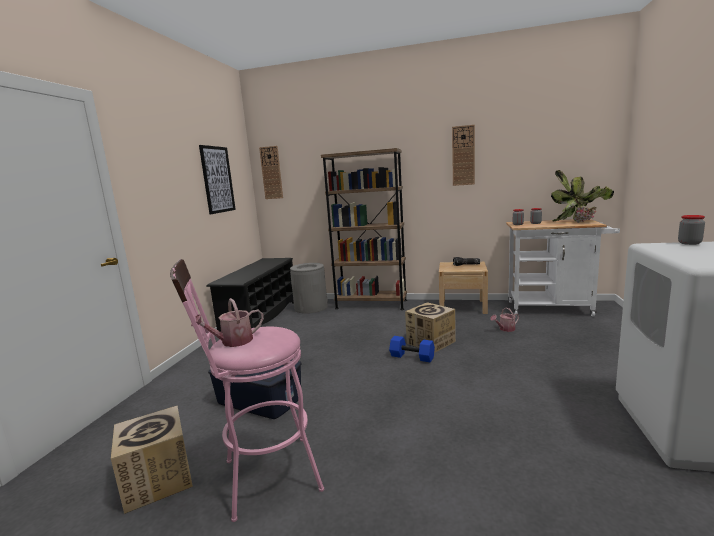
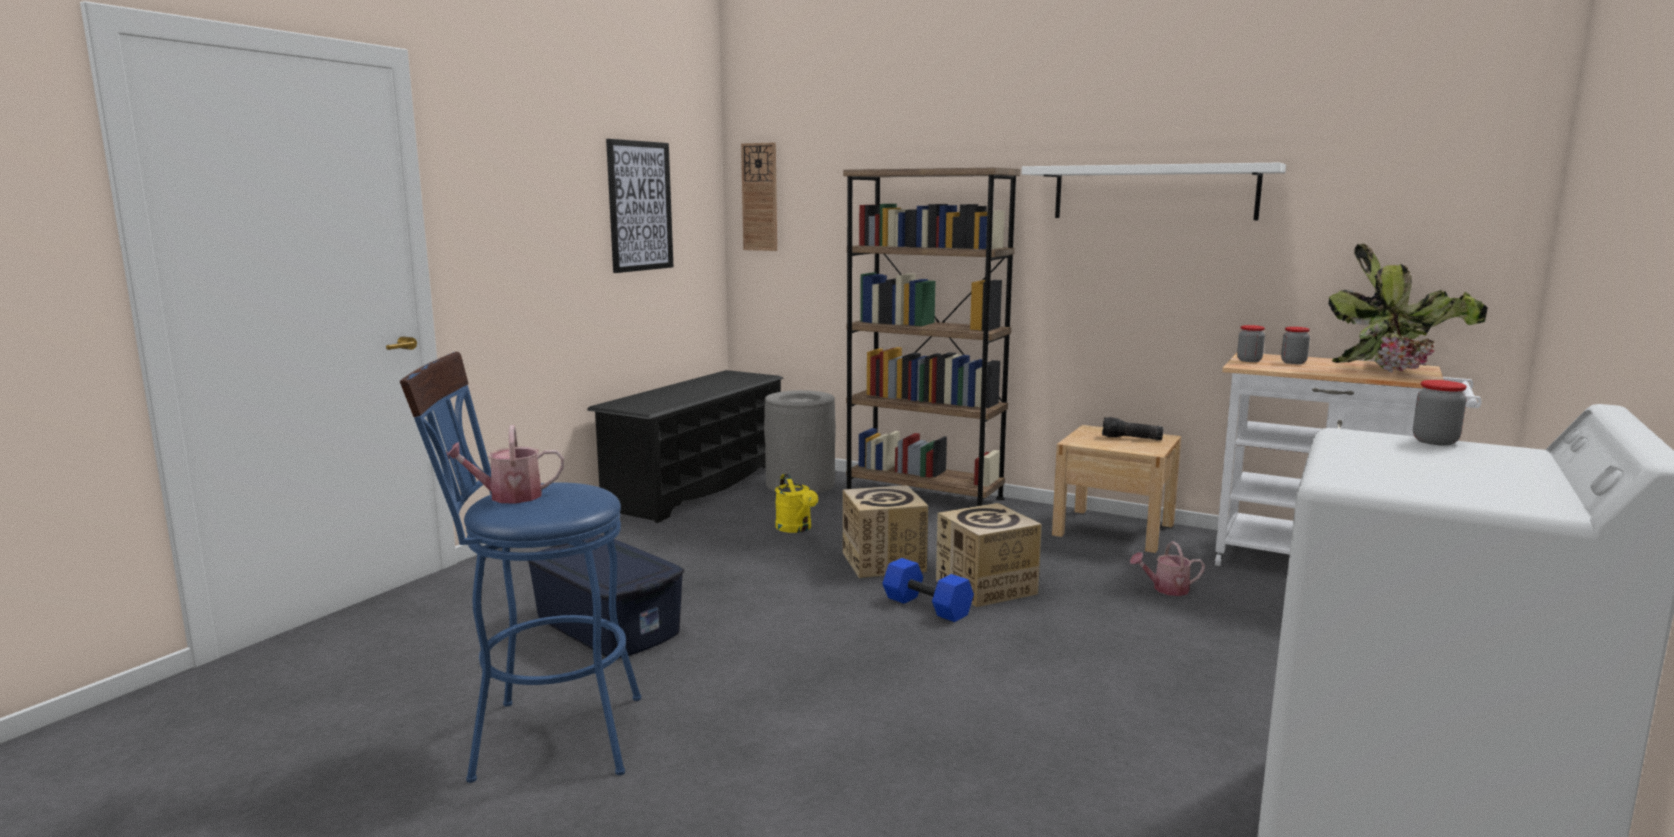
camera: 15 degrees right, 0 degrees up
cardboard box [111,406,193,514] -> cardboard box moved to [843,485,928,578]
pink stool [170,259,324,522] -> blue stool [400,352,641,783]
wall clock [452,125,475,186] -> white shelf [1022,163,1286,220]
none -> yellow watering can [775,474,818,533]

